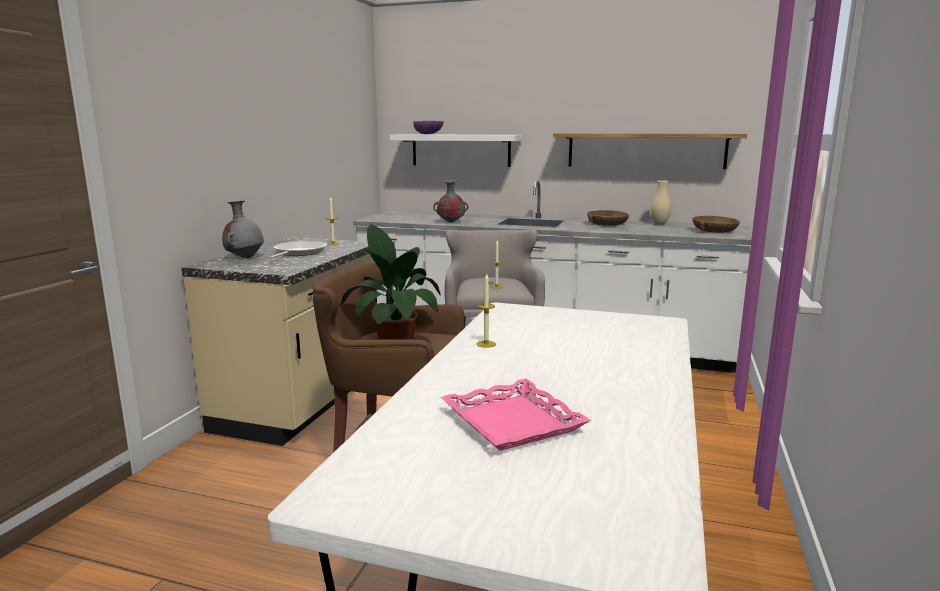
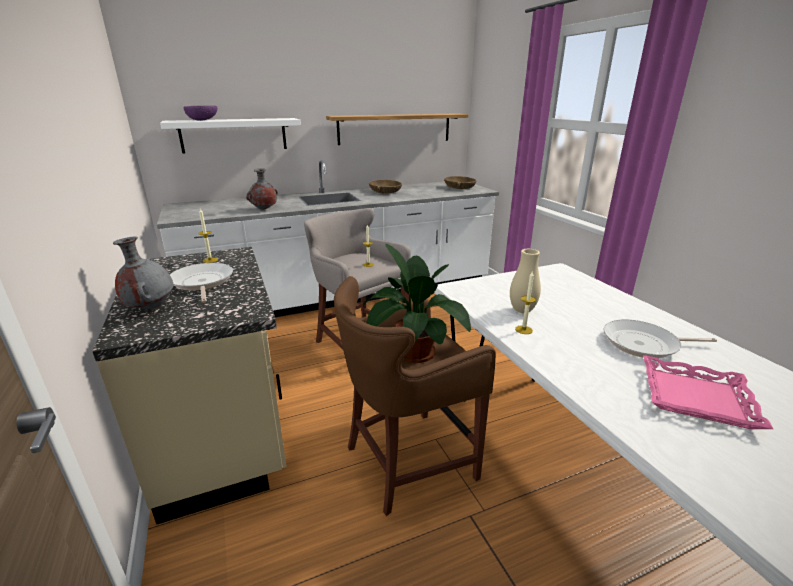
camera: 40 degrees left, 10 degrees up
beige vase [650,180,671,225] -> beige vase moved to [510,249,541,313]
none -> frying pan [603,319,717,358]

